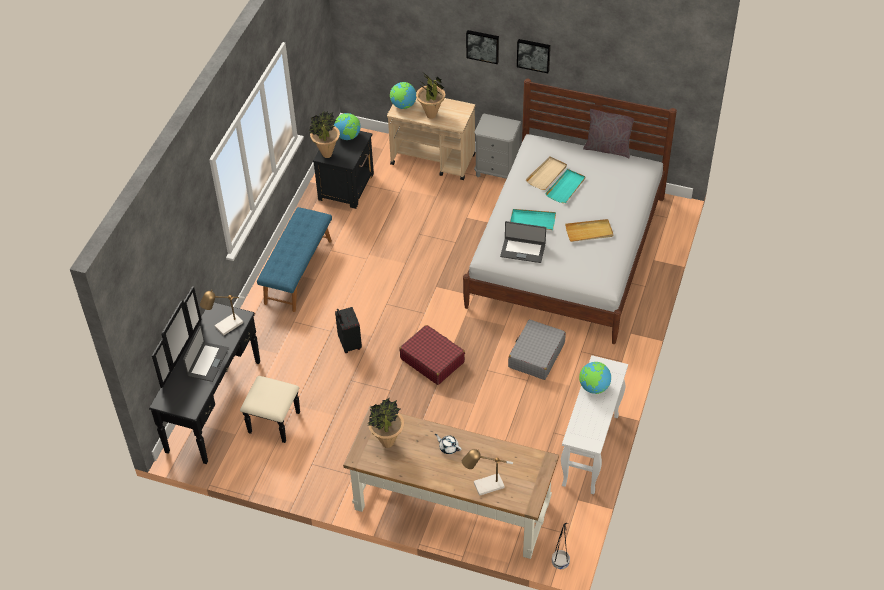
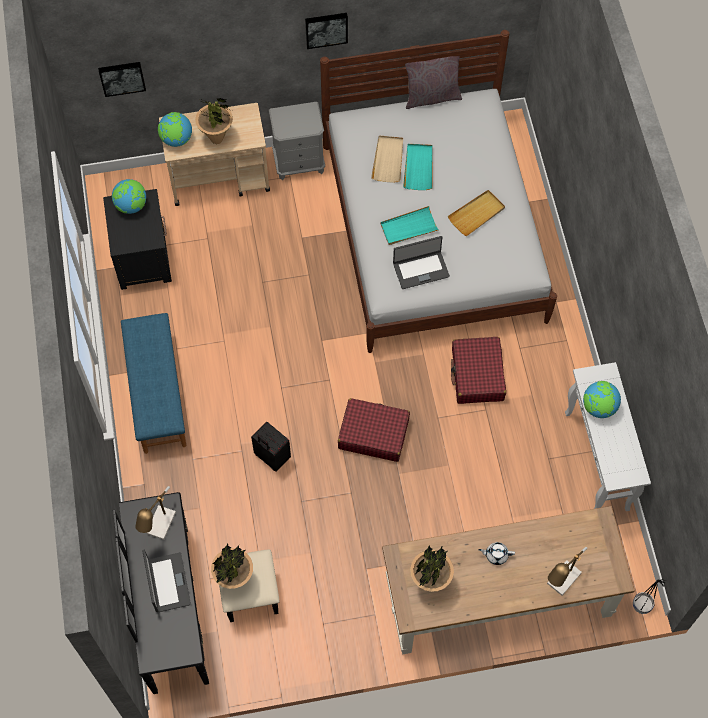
camera: 30 degrees left, 15 degrees up
potted plant [308,110,340,158] -> potted plant moved to [211,544,253,589]
picture [466,30,499,64] -> picture moved to [98,62,146,97]
grey suitcase [508,319,566,380] -> red suitcase [451,337,506,404]

